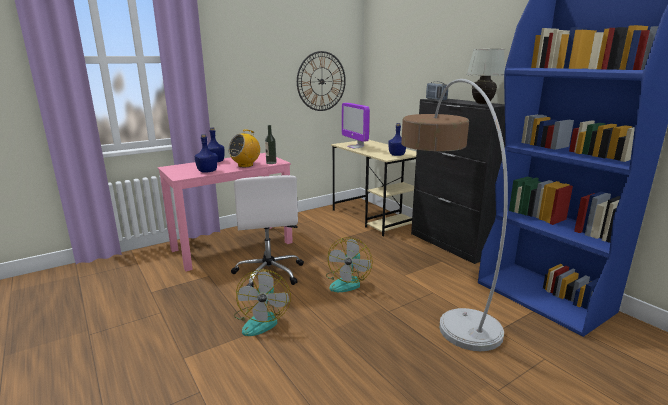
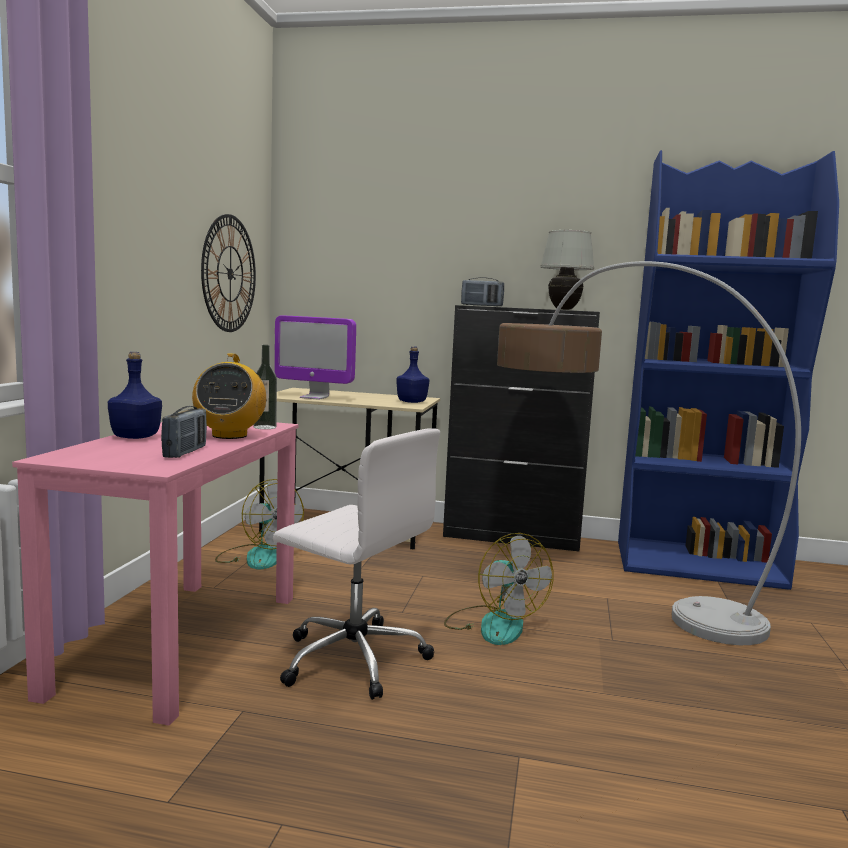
camera: 45 degrees left, 10 degrees down
blue bottle [195,134,217,173] -> radio [161,406,207,458]
fan [234,269,291,336] -> fan moved to [215,479,304,569]

